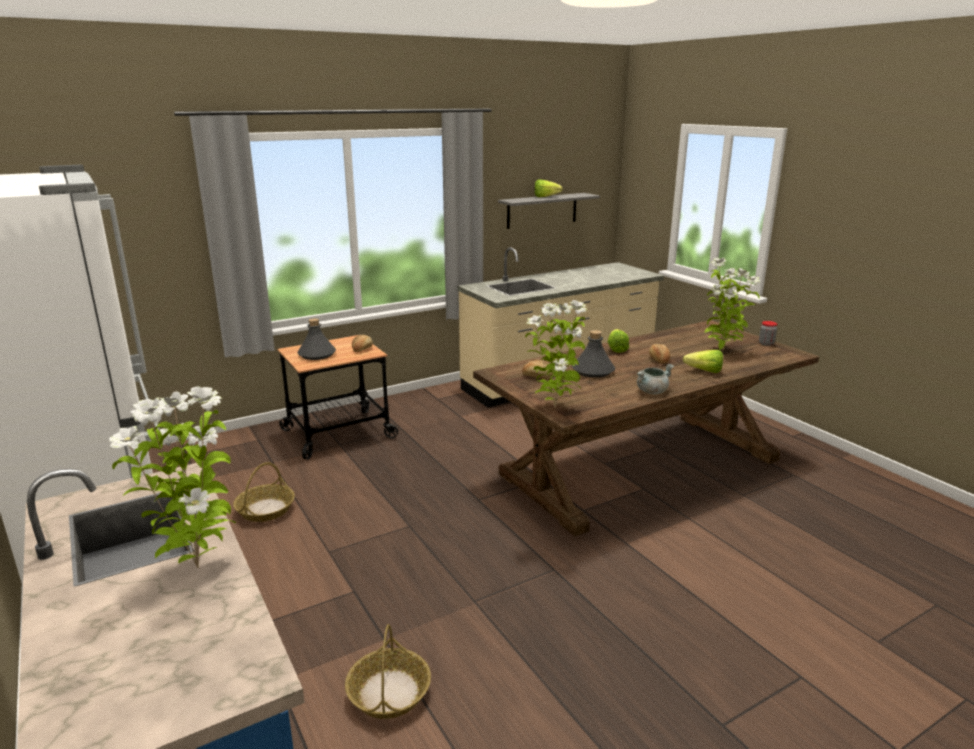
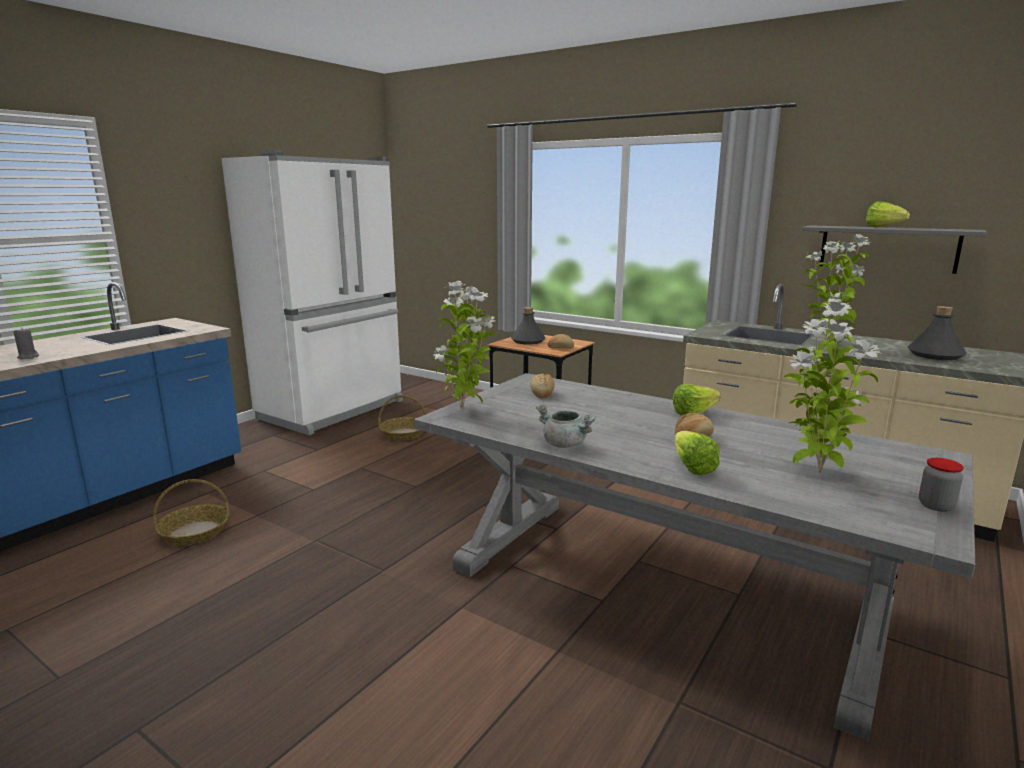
camera: 65 degrees right, 5 degrees down
potted plant [109,386,236,568] -> potted plant moved to [802,234,871,347]
brown dining table [473,320,819,536] -> grey dining table [414,373,975,742]
grey bottle [572,330,615,378] -> grey bottle moved to [908,306,967,360]
none -> grey candle [13,327,39,359]

